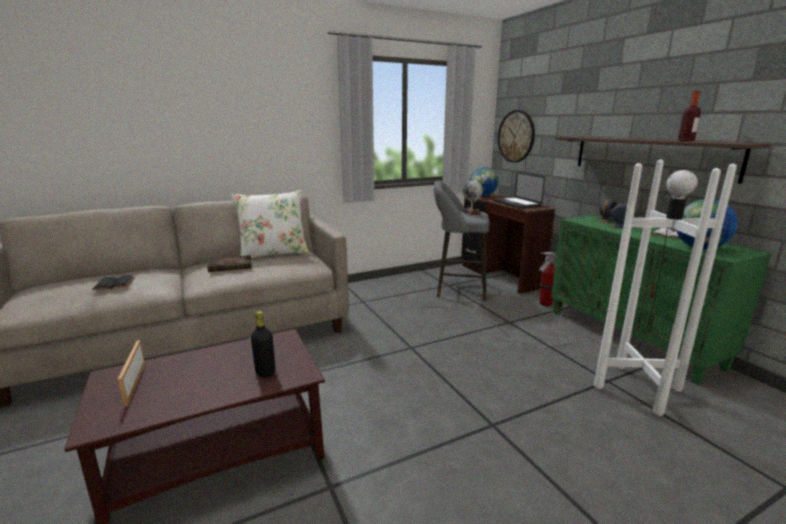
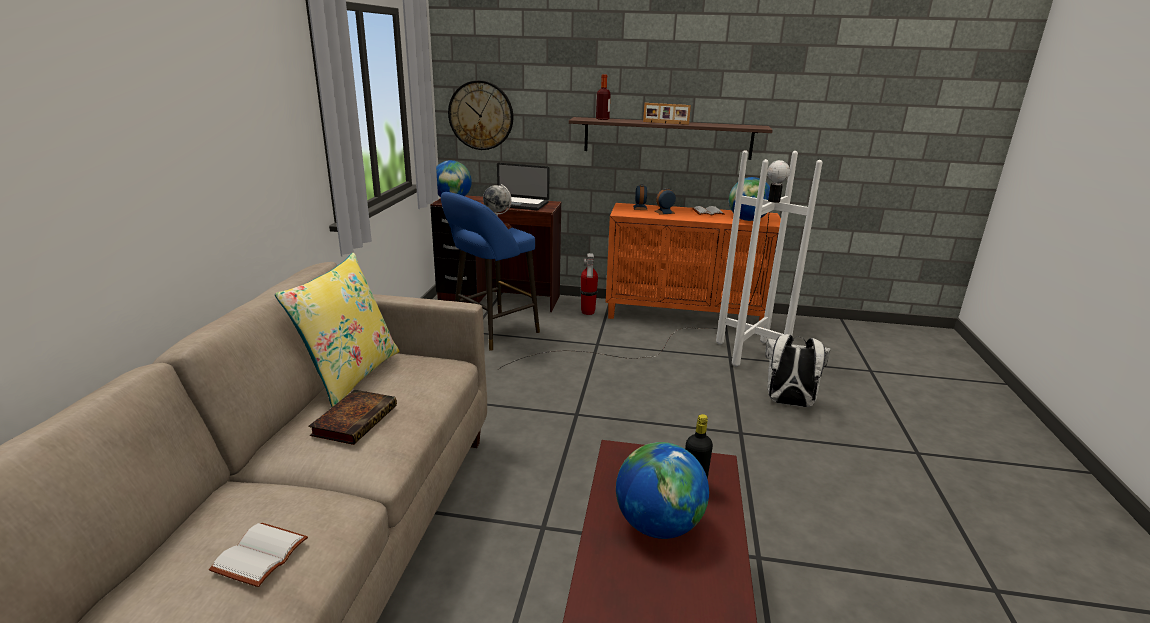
camera: 55 degrees left, 5 degrees up
black book [92,275,135,290] -> white book [209,523,308,587]
picture frame [117,340,145,407] -> picture frame moved to [643,103,691,125]
white pillow [231,190,309,259] -> yellow pillow [275,253,399,407]
grey stool [434,181,489,301] -> blue stool [441,192,540,351]
green cabinet [551,215,771,385] -> orange cabinet [606,203,781,321]
bottle [678,91,701,141] -> bottle moved to [596,75,611,120]
none -> globe [616,442,709,539]
none -> white backpack [766,334,830,407]

